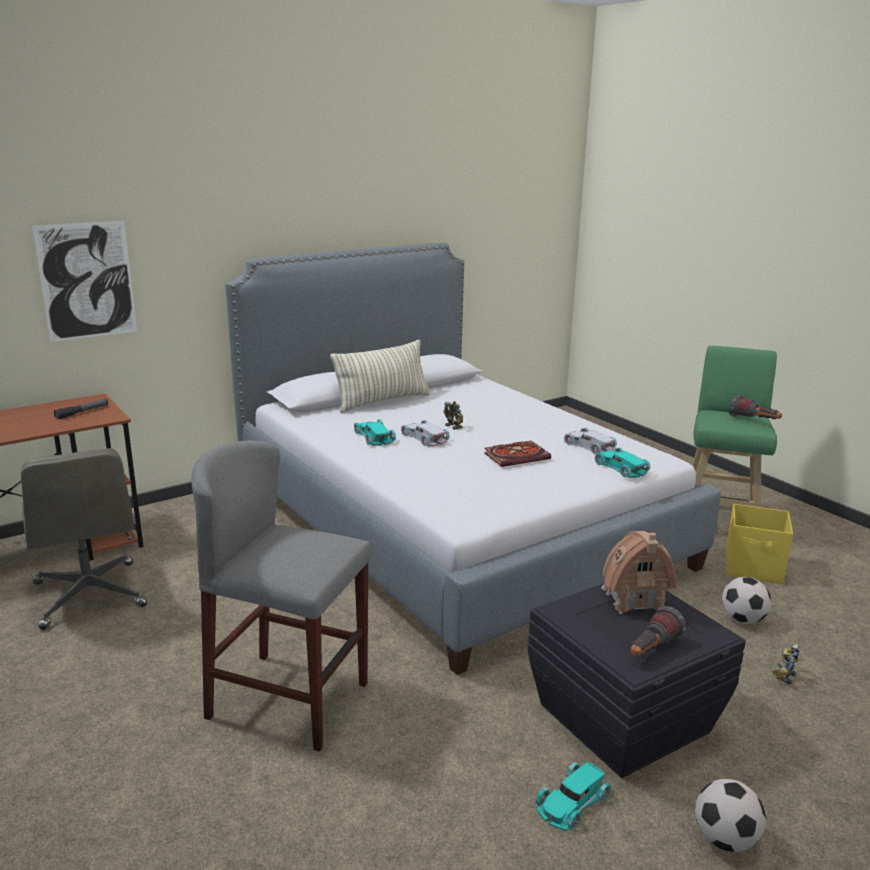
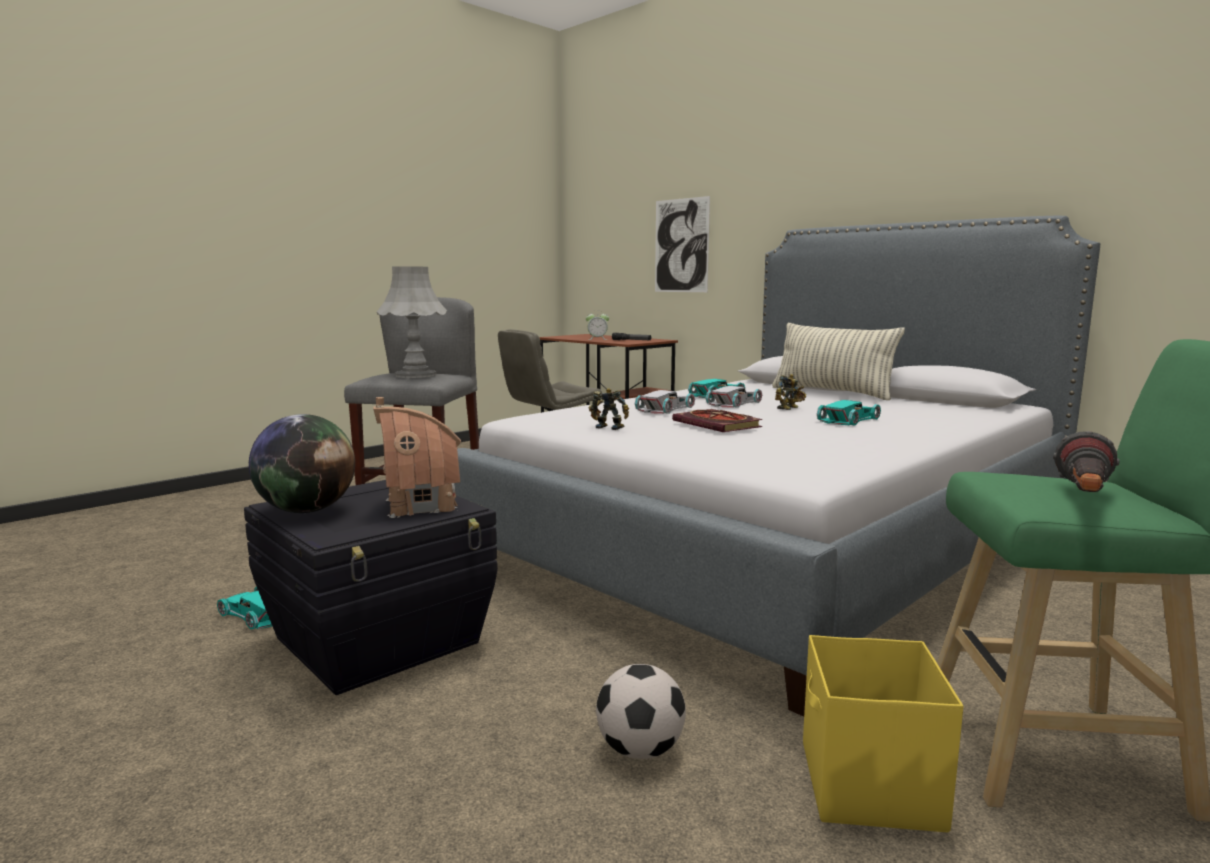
camera: 80 degrees right, 10 degrees down
white toy car [564,428,617,454] -> white toy car moved to [635,390,695,414]
turquoise toy car [595,448,651,478] -> turquoise toy car moved to [817,400,881,425]
flashlight [630,606,686,656] -> globe [249,414,355,513]
football [695,779,766,852] -> none
toy robot [772,644,800,684] -> toy robot moved to [589,388,629,430]
none -> grey table lamp [377,266,447,378]
none -> alarm clock [586,311,609,340]

